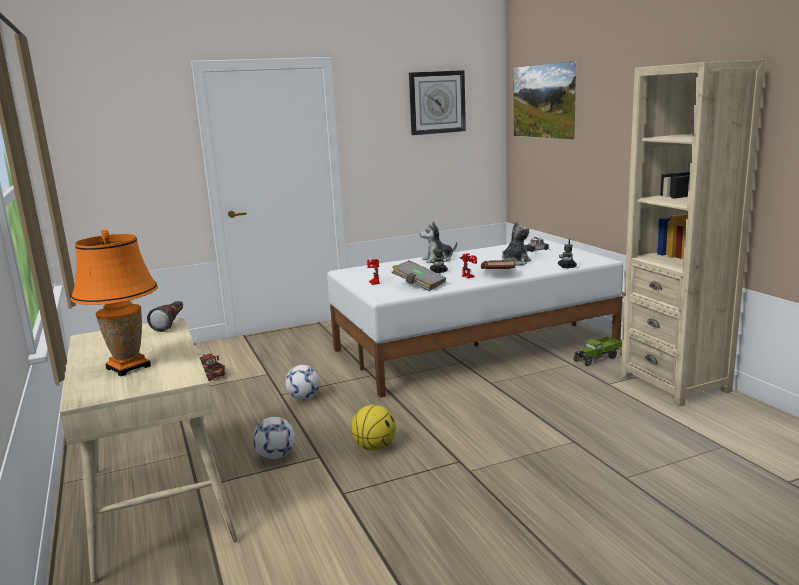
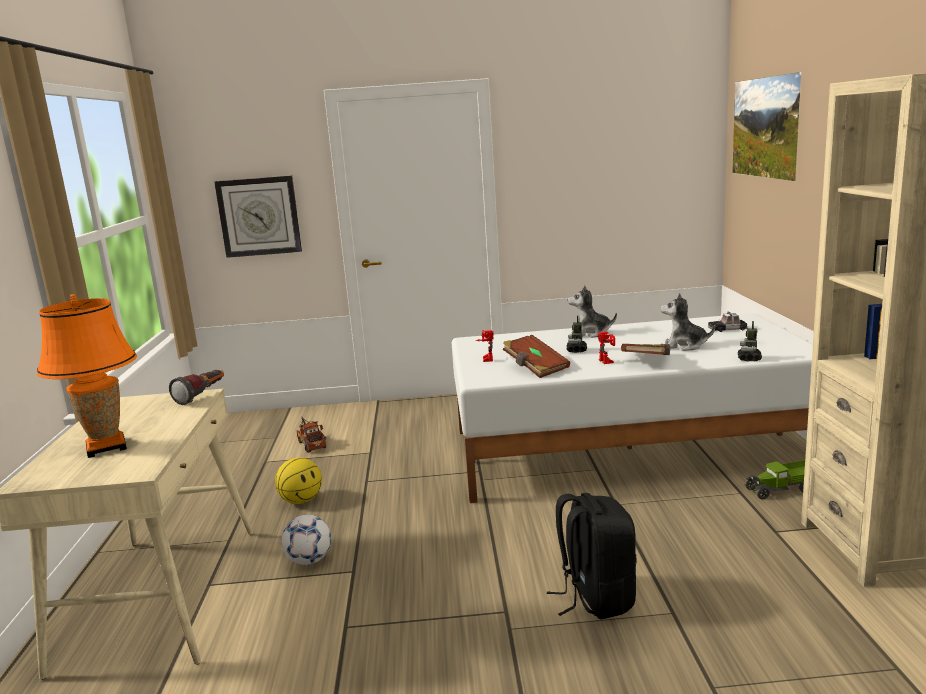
camera: 20 degrees right, 0 degrees up
football [285,365,320,400] -> none
basketball [351,405,396,451] -> basketball moved to [275,457,322,504]
grey book [391,260,446,291] -> brown book [503,335,570,378]
wall clock [409,70,466,135] -> wall clock moved to [214,176,302,258]
plush toy [502,221,531,266] -> plush toy turned 135 degrees counterclockwise [660,293,715,351]
none -> black backpack [547,493,636,619]

